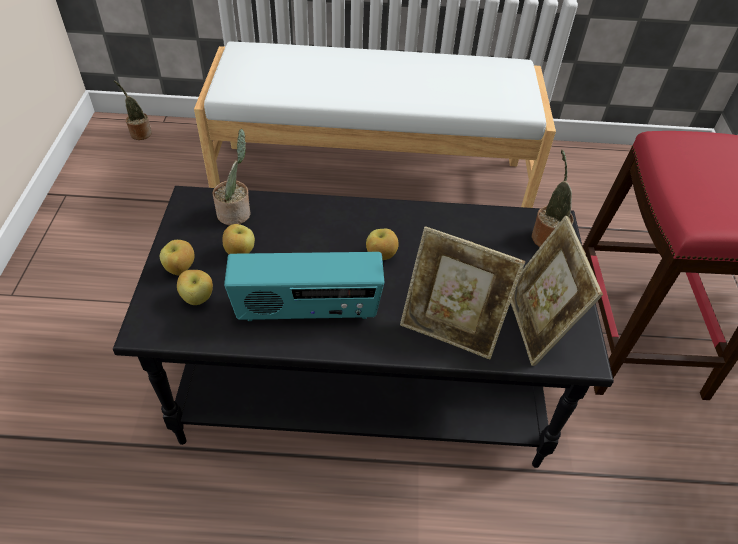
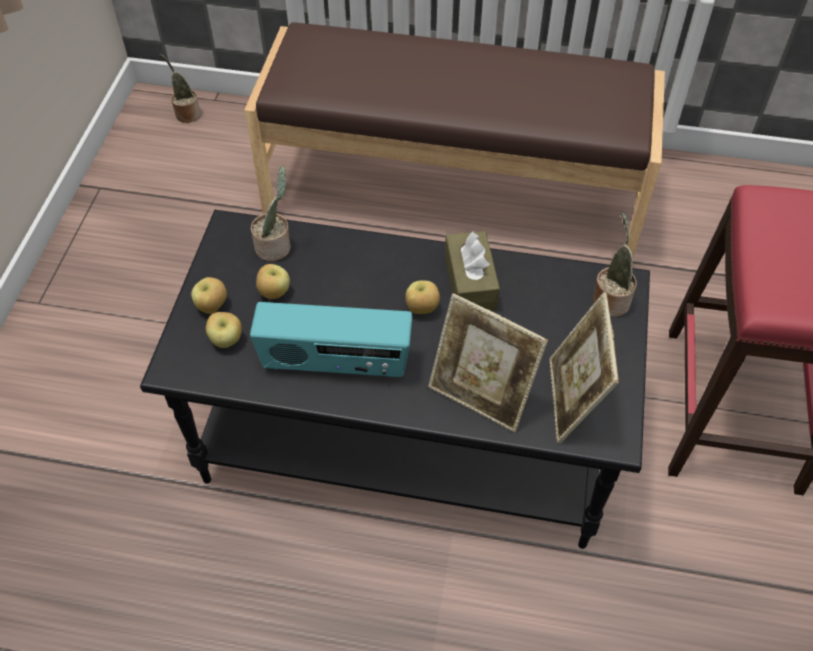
camera: 10 degrees right, 5 degrees up
white bench [194,41,556,208] -> brown bench [244,22,665,258]
none -> brown tissue box [445,231,500,311]

